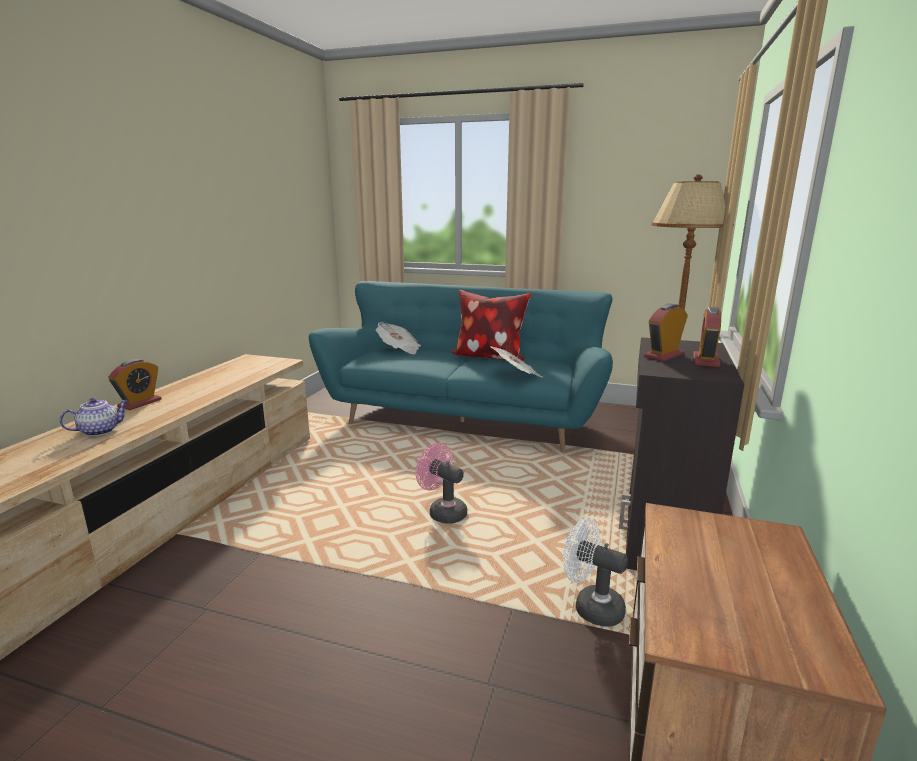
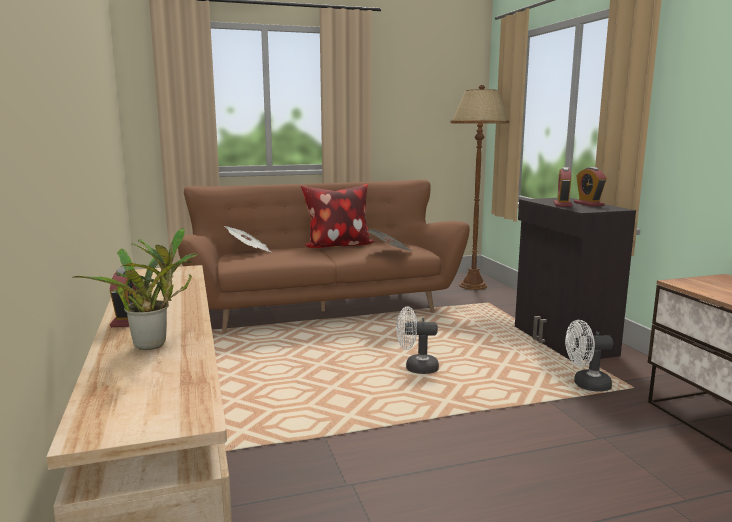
camera: 35 degrees left, 5 degrees down
teapot [60,398,129,436] -> potted plant [72,228,199,350]
turquoise sofa [309,281,613,452] -> brown sofa [178,179,470,334]
pink fan [415,443,467,524] -> white fan [397,306,439,374]

